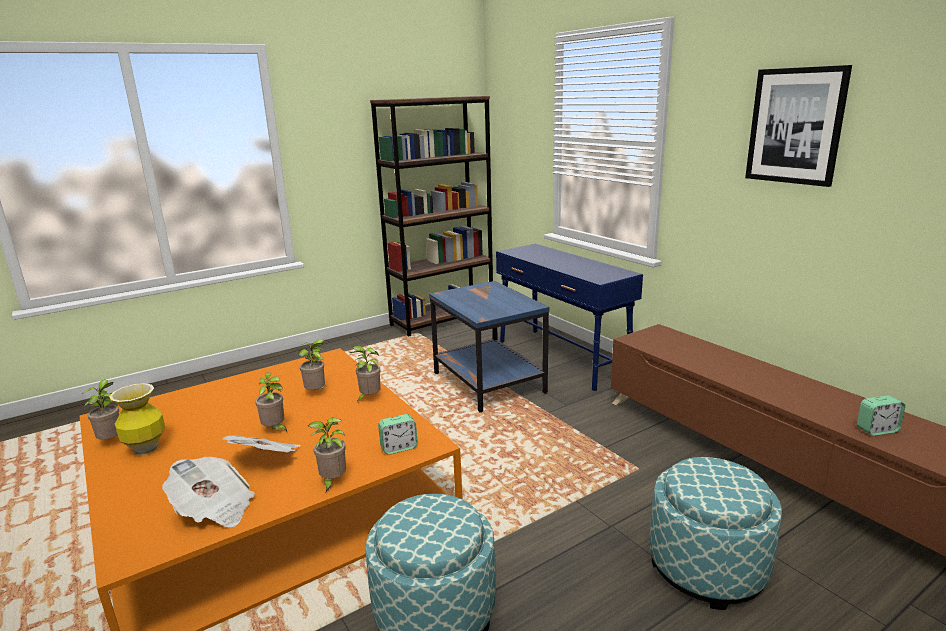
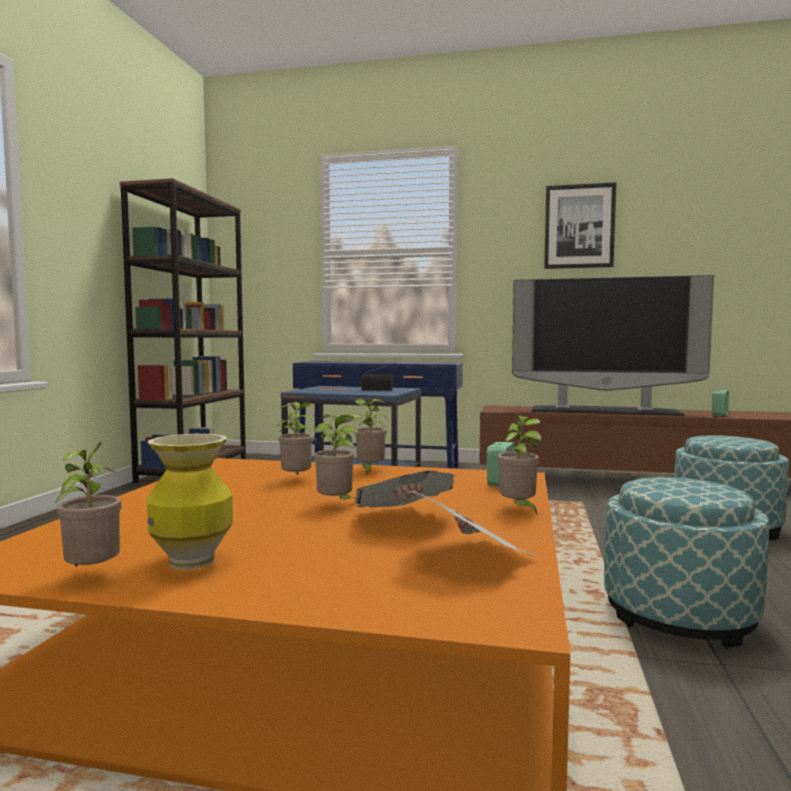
camera: 45 degrees left, 15 degrees down
none -> radio [361,363,395,391]
none -> television [512,275,714,416]

